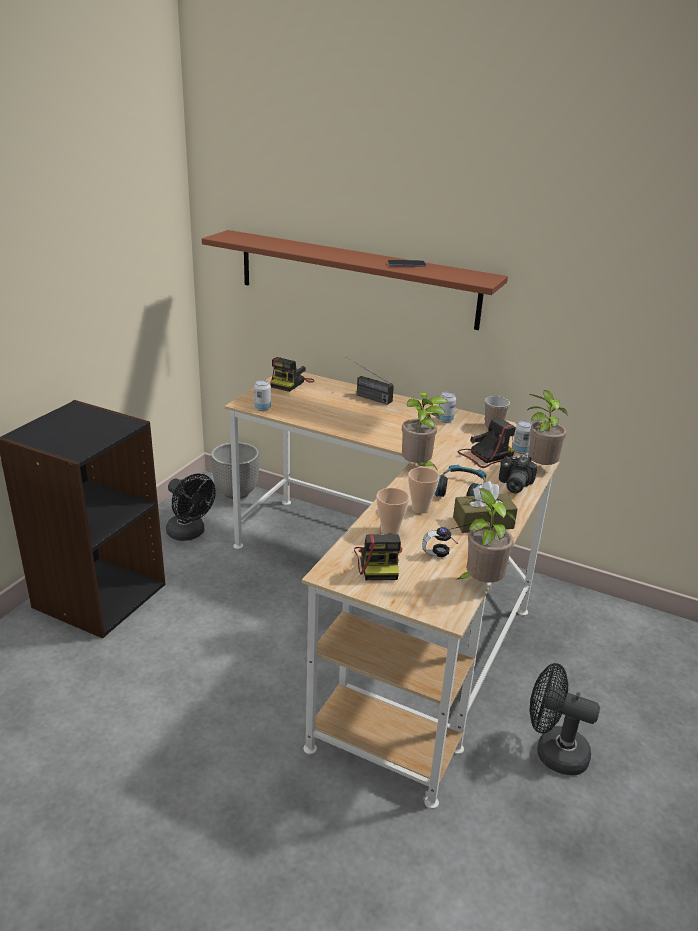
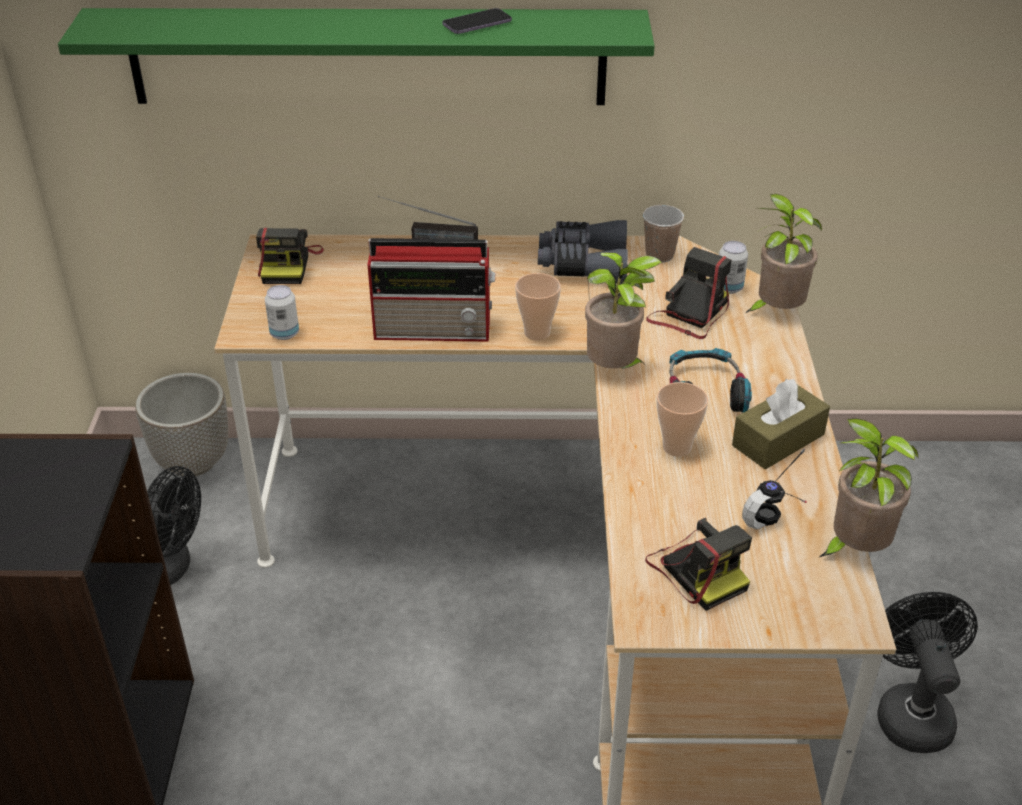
camera: 25 degrees left, 10 degrees up
brown shelf [202,230,508,330] -> green shelf [58,8,655,105]
cup [377,488,409,534] -> cup moved to [515,273,561,341]
can [438,392,456,423] -> grey binoculars [538,220,628,283]
camera [499,454,537,493] -> none
black fan [529,663,600,776] -> black fan turned 90 degrees clockwise [878,592,978,753]
none -> radio [368,238,496,342]

